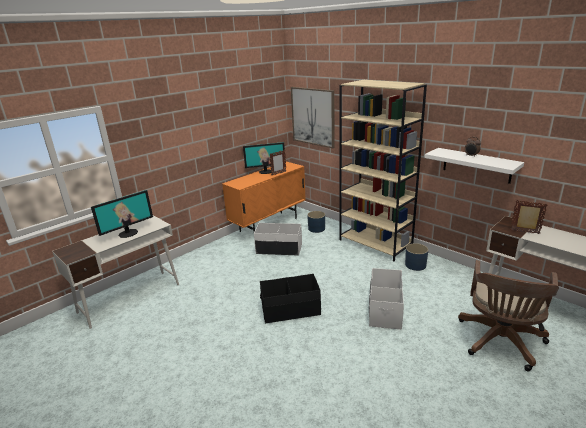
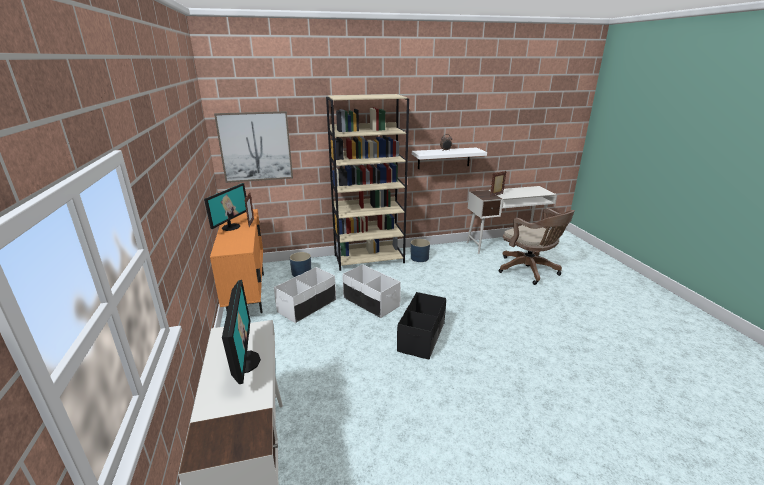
camera: 60 degrees left, 0 degrees up
white storage box [369,268,404,329] -> white storage box moved to [343,264,401,318]

